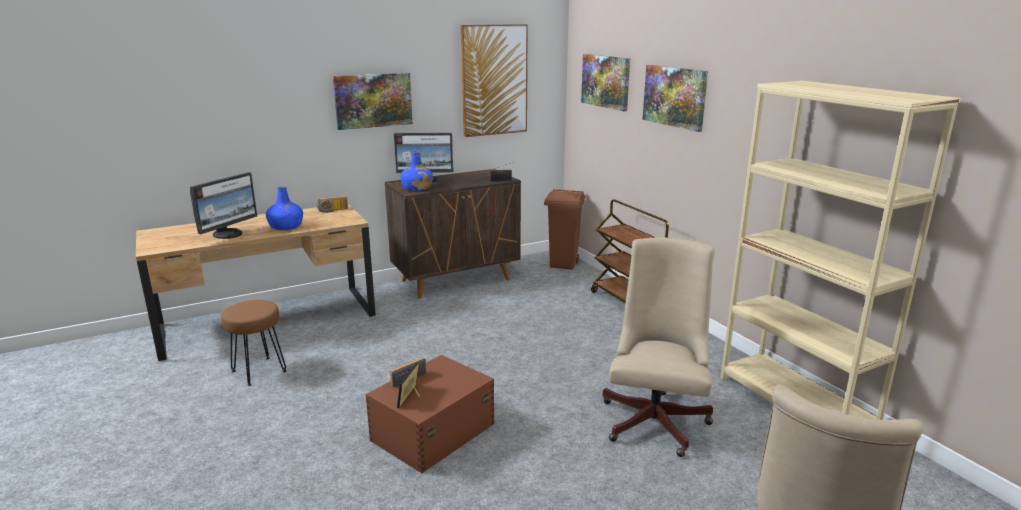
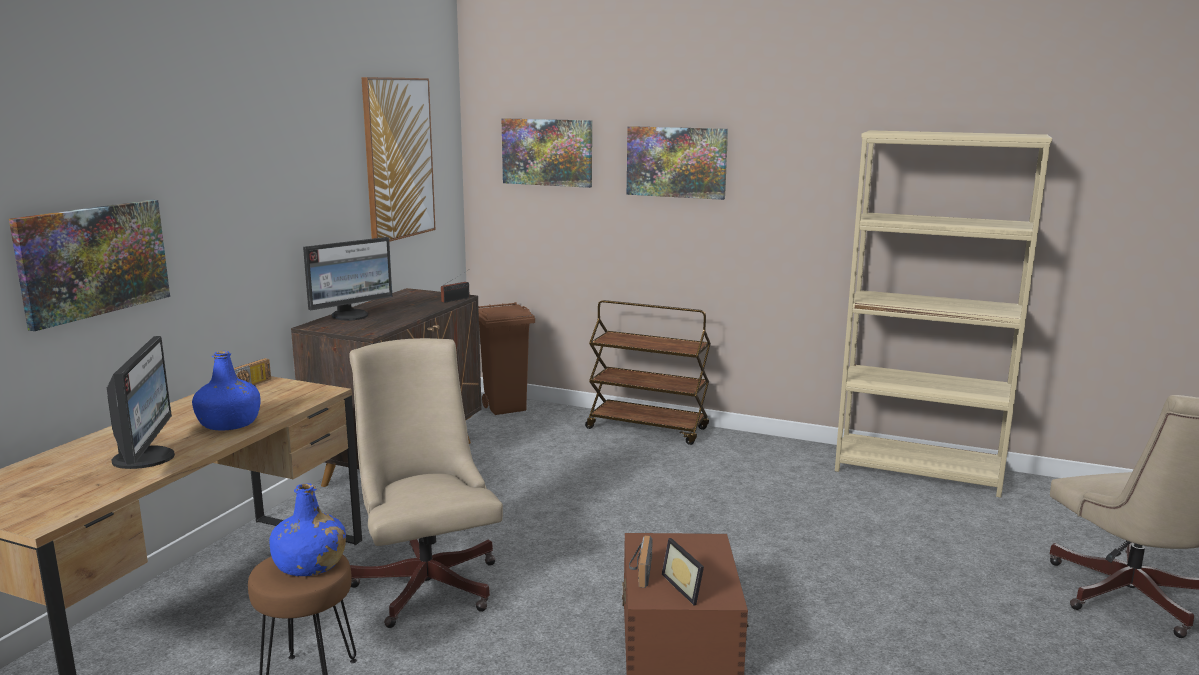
camera: 40 degrees left, 5 degrees down
picture [333,73,413,130] -> picture moved to [9,200,170,331]
blue bottle [401,151,433,191] -> blue bottle moved to [269,483,346,576]
beige office chair [603,238,715,457] -> beige office chair moved to [349,338,503,628]

